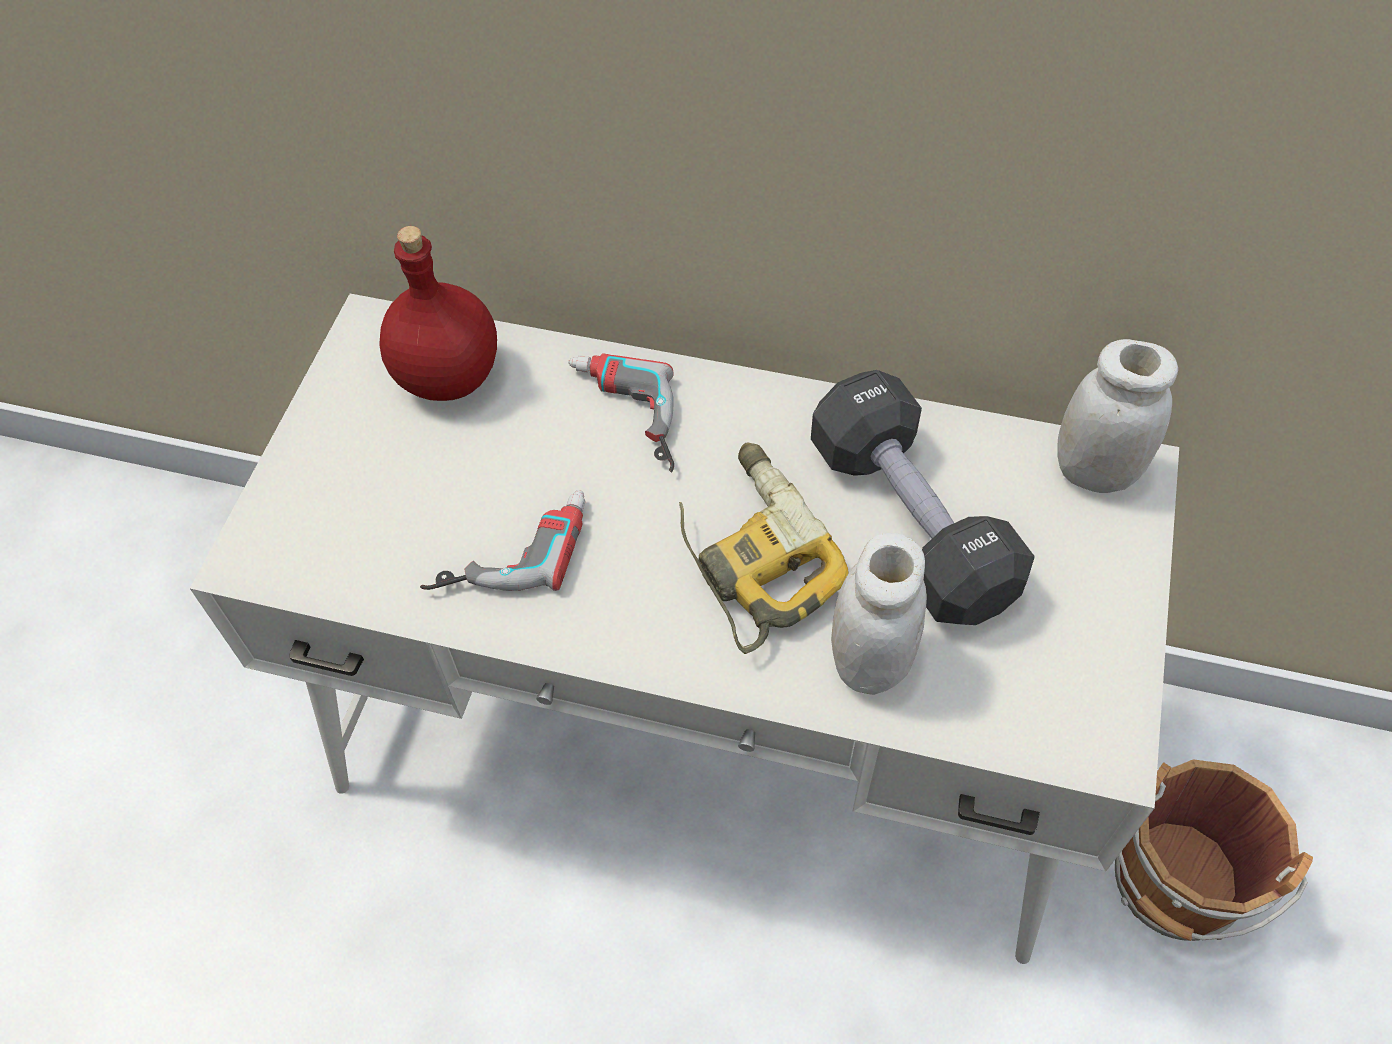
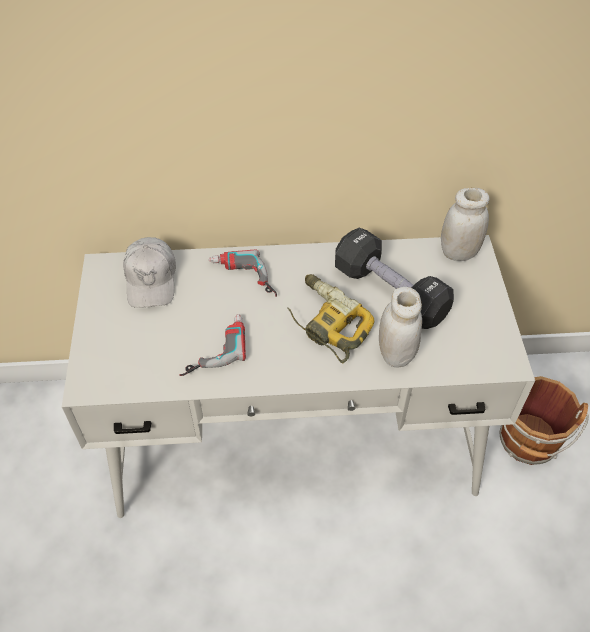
camera: 20 degrees left, 5 degrees down
red bottle [379,226,497,401] -> white cap [123,237,176,308]

